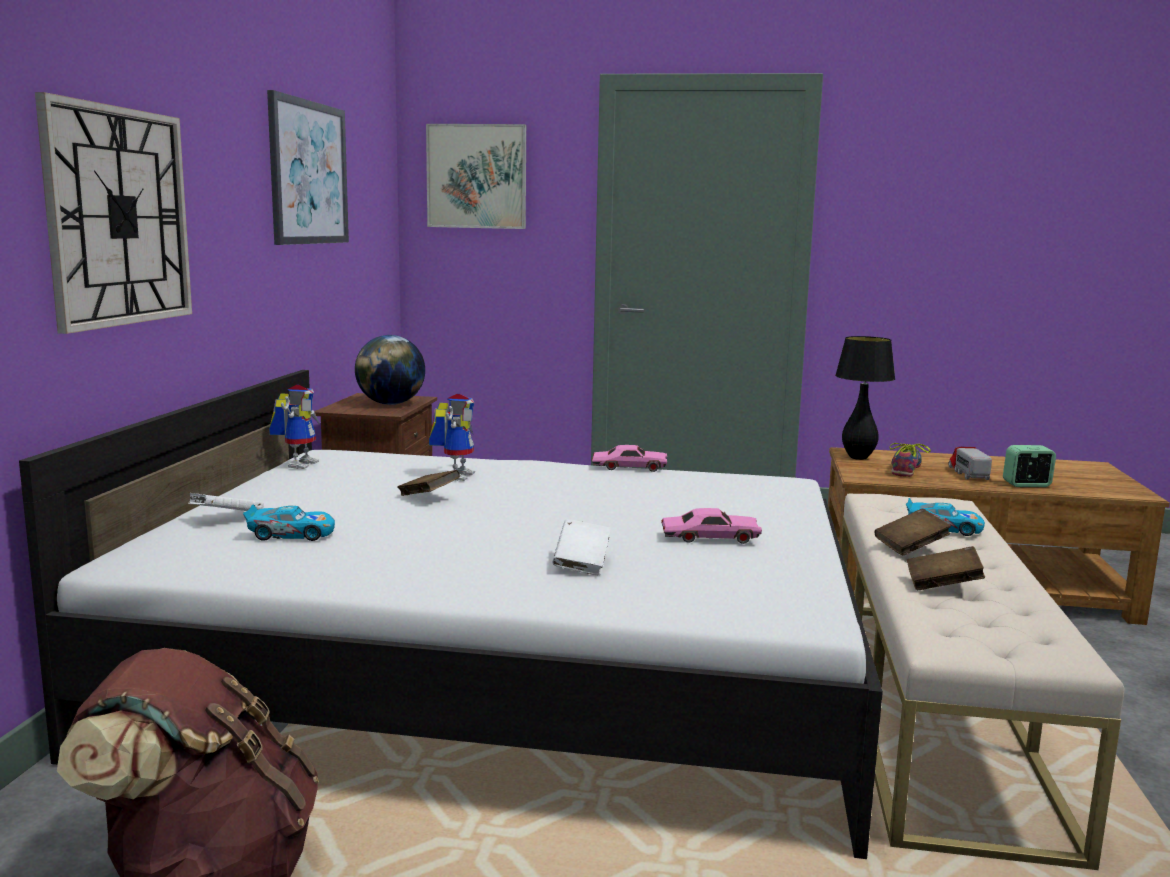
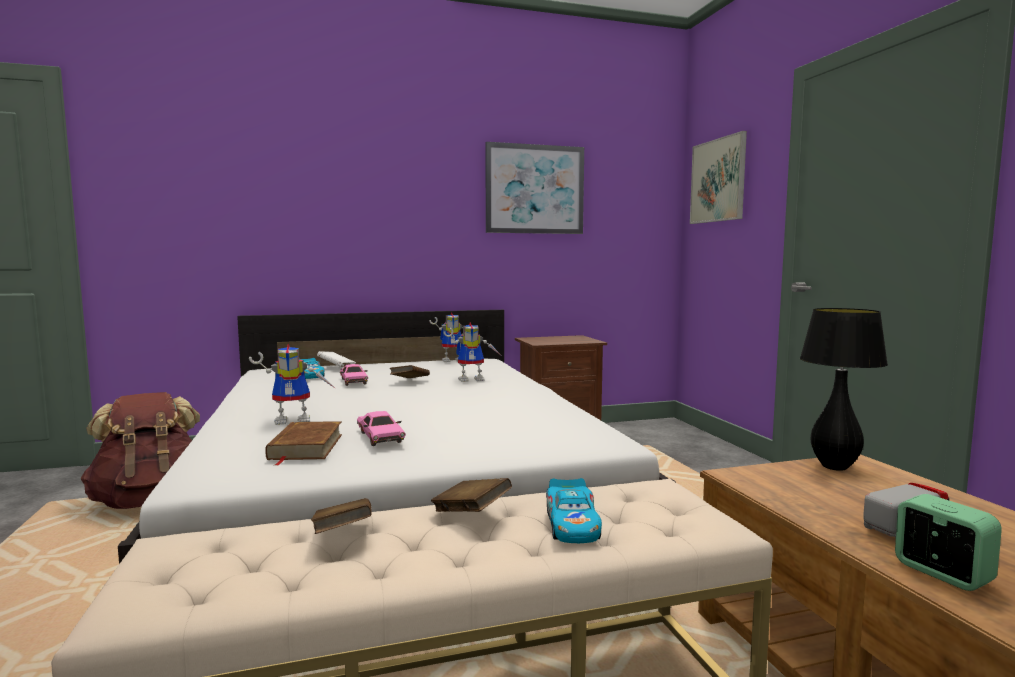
camera: 65 degrees right, 5 degrees down
wall clock [35,92,192,334] -> none
globe [355,335,425,405] -> none
white book [552,519,611,575] -> toy robot [249,344,335,425]
pink toy car [592,445,668,472] -> pink toy car moved to [340,364,368,386]
shoe [889,443,931,477] -> none
none -> brown book [265,421,342,465]

